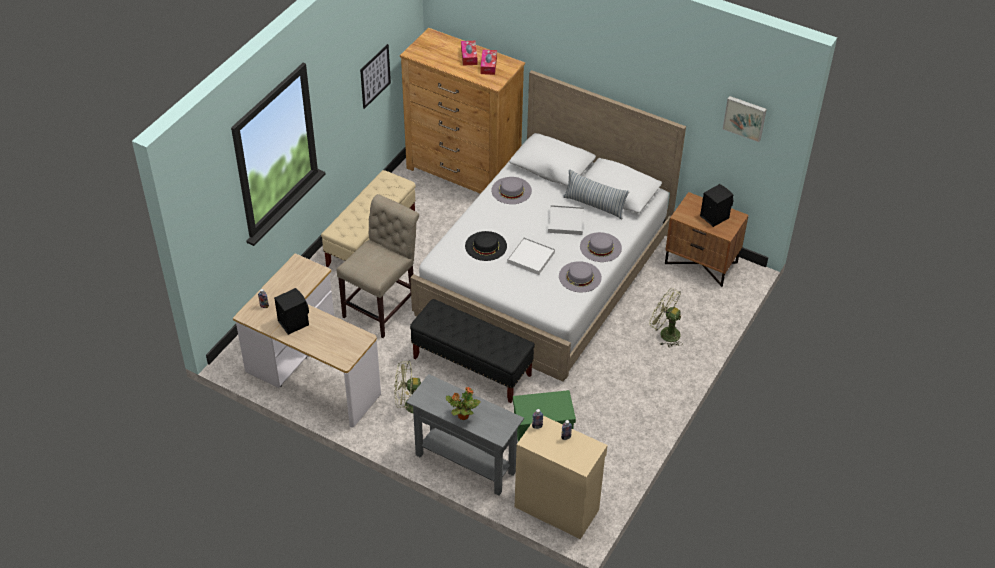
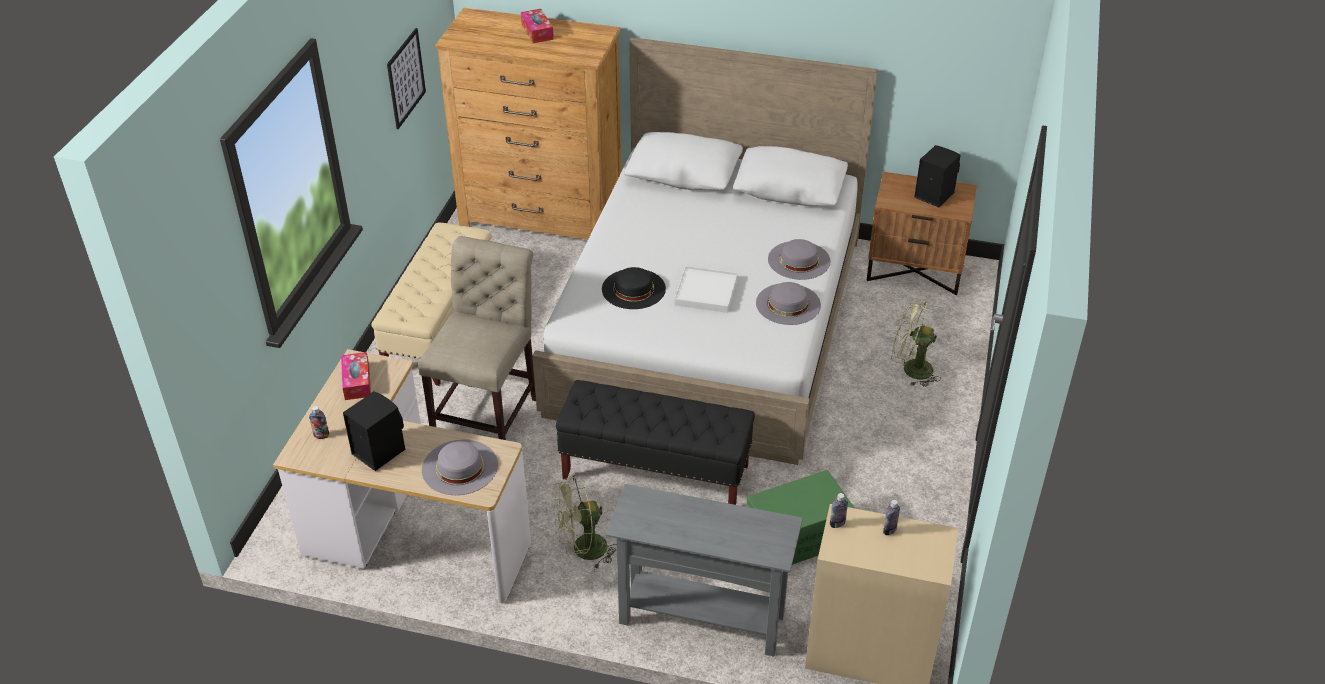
camera: 15 degrees left, 5 degrees down
potted plant [446,387,481,420] -> none
tissue box [480,50,497,75] -> tissue box moved to [341,352,371,400]
grey hat [491,177,532,204] -> grey hat moved to [422,440,498,495]
white tray [548,205,584,235] -> none
pillow [563,169,629,219] -> none
picture [723,96,767,142] -> none

